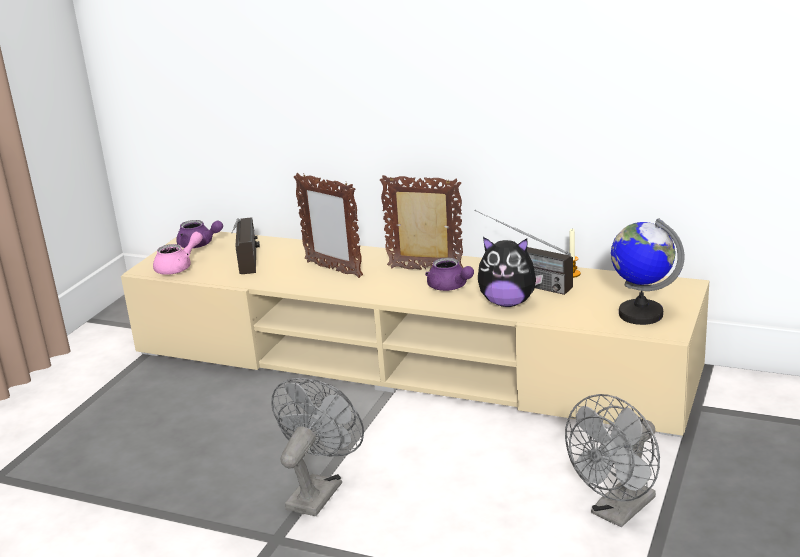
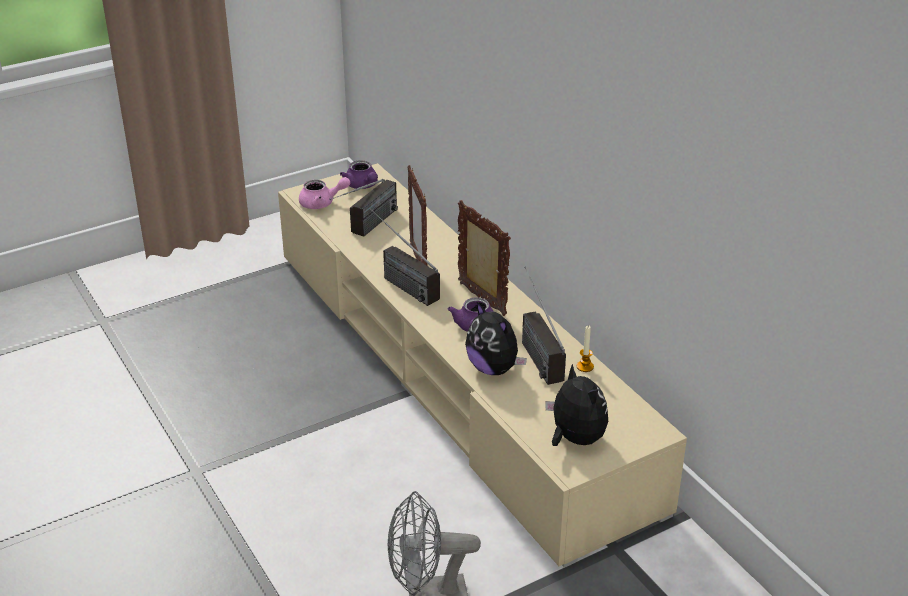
camera: 35 degrees right, 10 degrees up
grey fan [271,378,364,516] -> none
globe [611,218,684,325] -> plush toy [545,364,608,446]
none -> radio [370,208,440,306]

